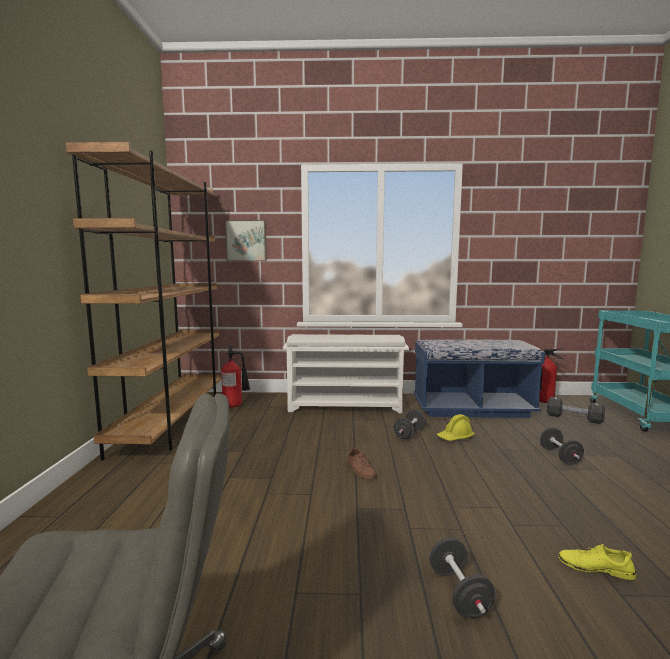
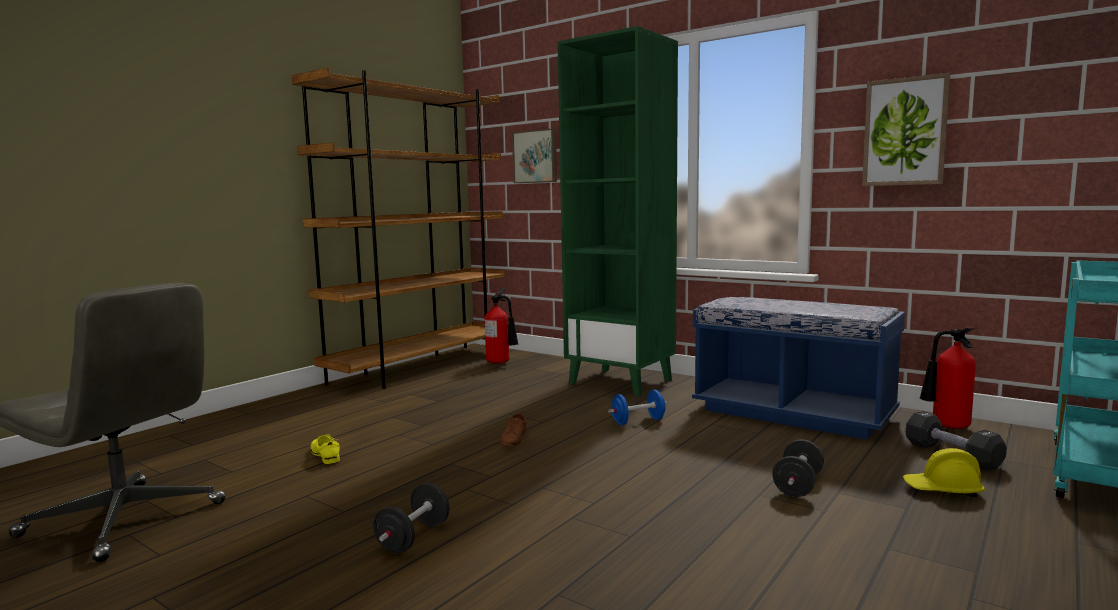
camera: 35 degrees right, 0 degrees up
white shoe rack [283,334,409,413] -> green bookcase [558,26,678,396]
black dumbbell [394,410,426,440] -> blue dumbbell [608,390,667,425]
yellow hard hat [437,414,475,441] -> yellow hard hat moved to [903,448,985,498]
yellow shoe [558,544,636,580] -> yellow shoe moved to [310,434,340,464]
none -> picture [862,73,950,186]

